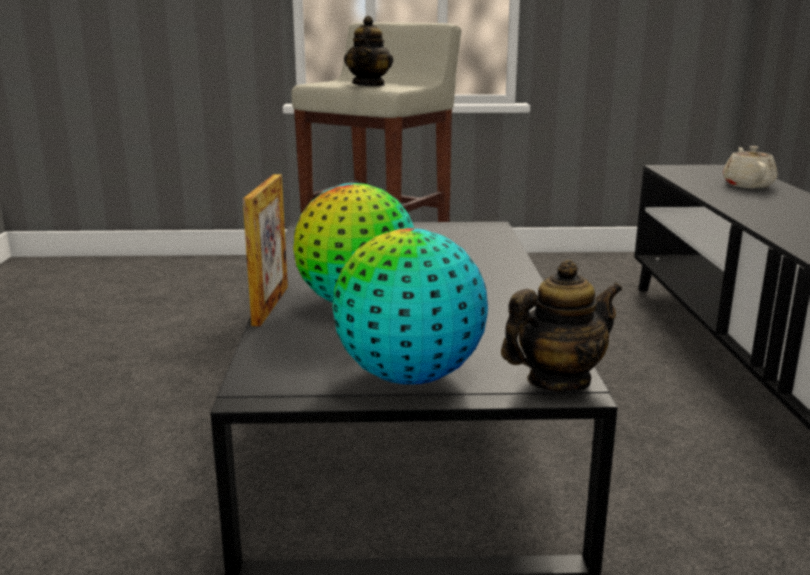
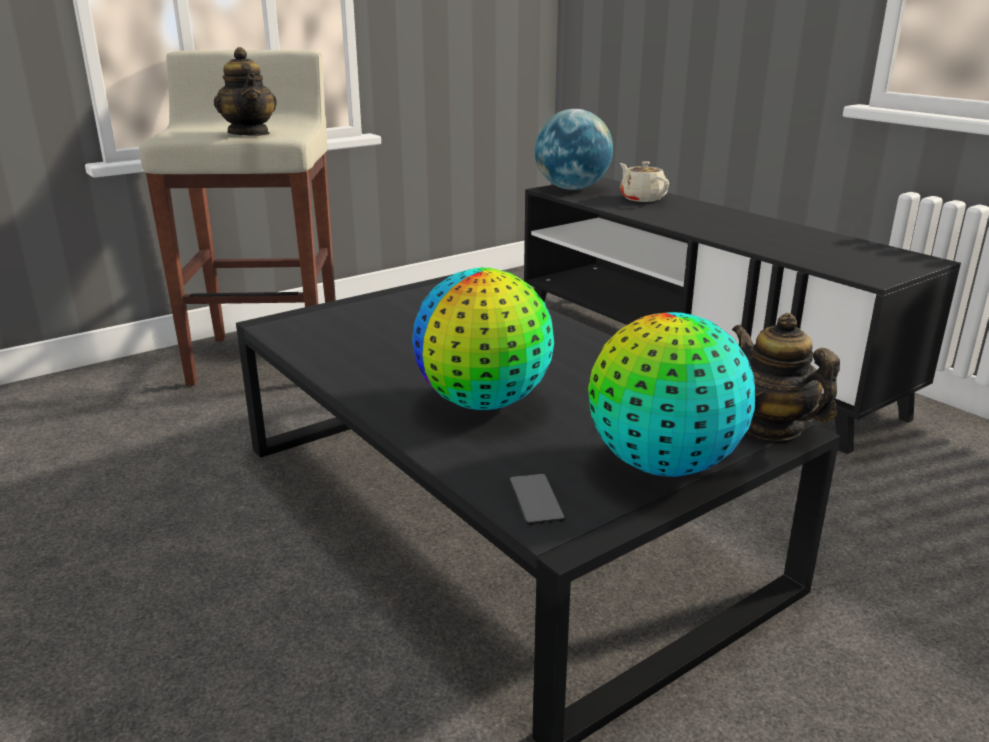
camera: 35 degrees left, 5 degrees up
picture frame [243,174,288,326] -> none
teapot [501,259,623,392] -> teapot turned 60 degrees counterclockwise [732,313,840,441]
none -> phone [509,474,565,525]
none -> globe [534,109,613,190]

